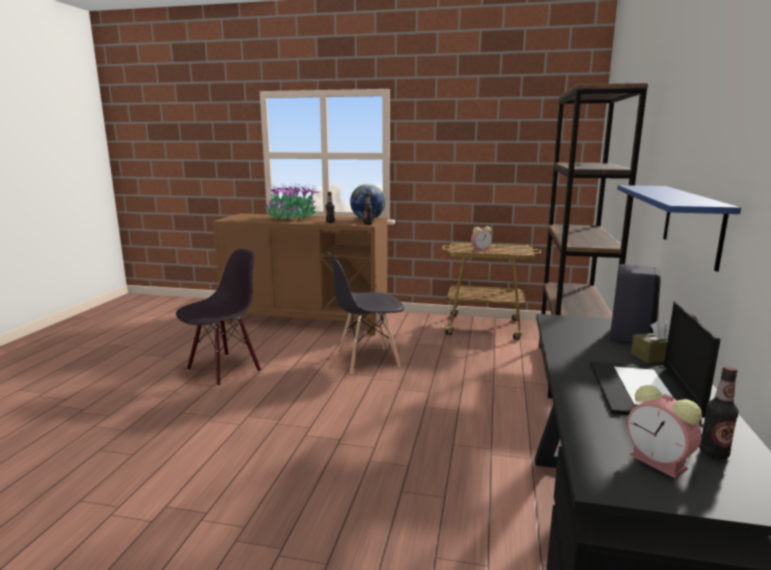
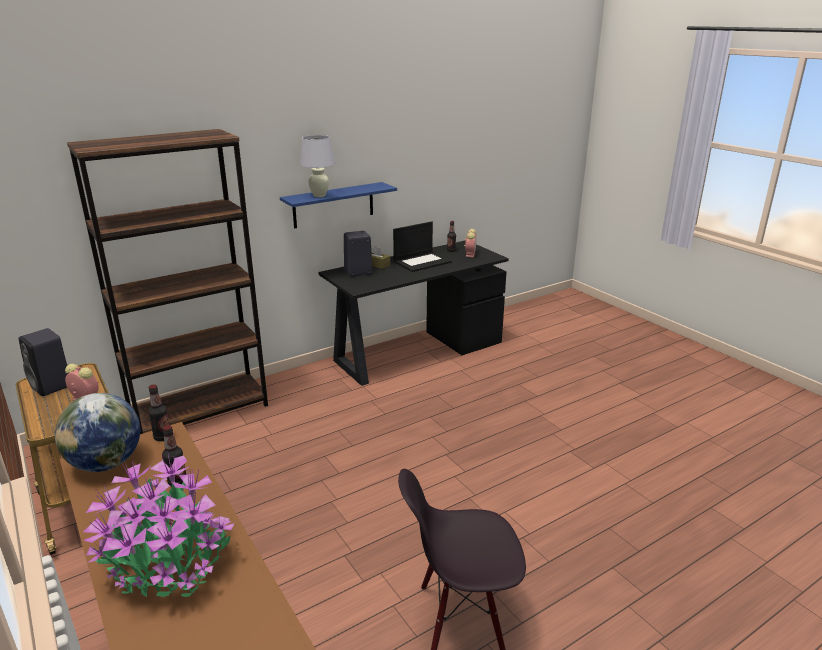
camera: 135 degrees left, 10 degrees up
grey chair [327,251,404,374] -> none
none -> black speaker [19,328,68,396]
none -> white table lamp [300,135,335,197]

